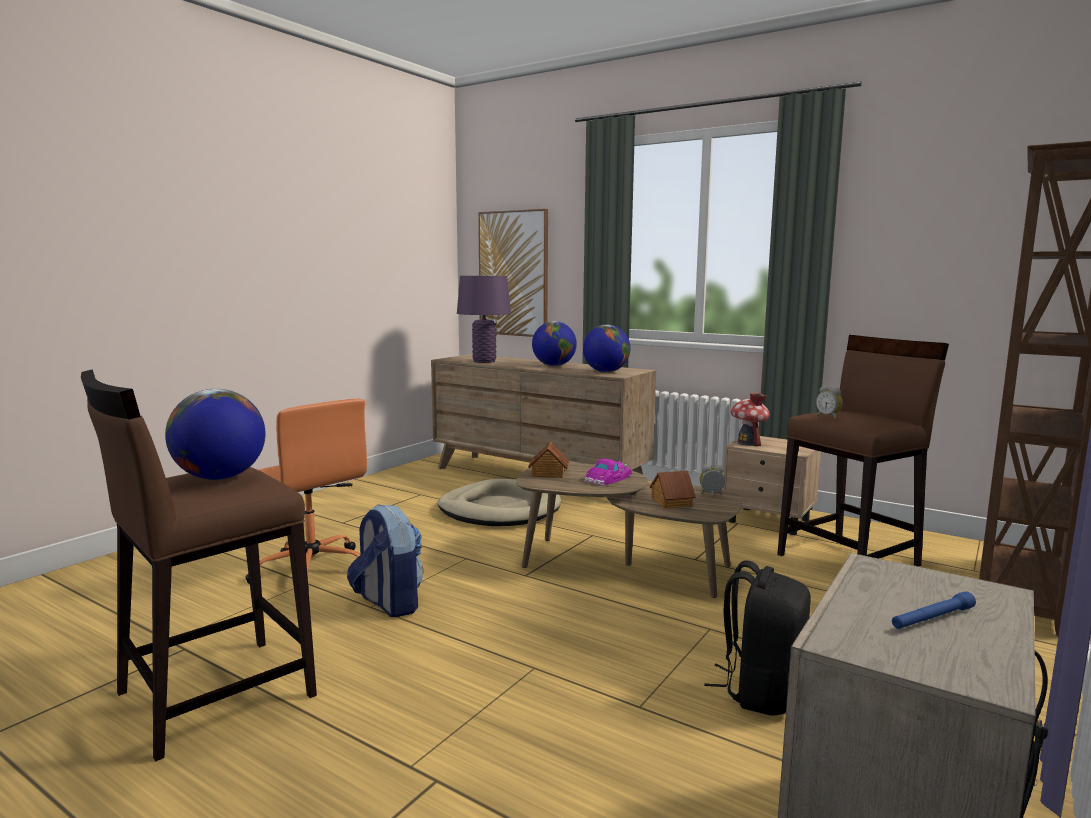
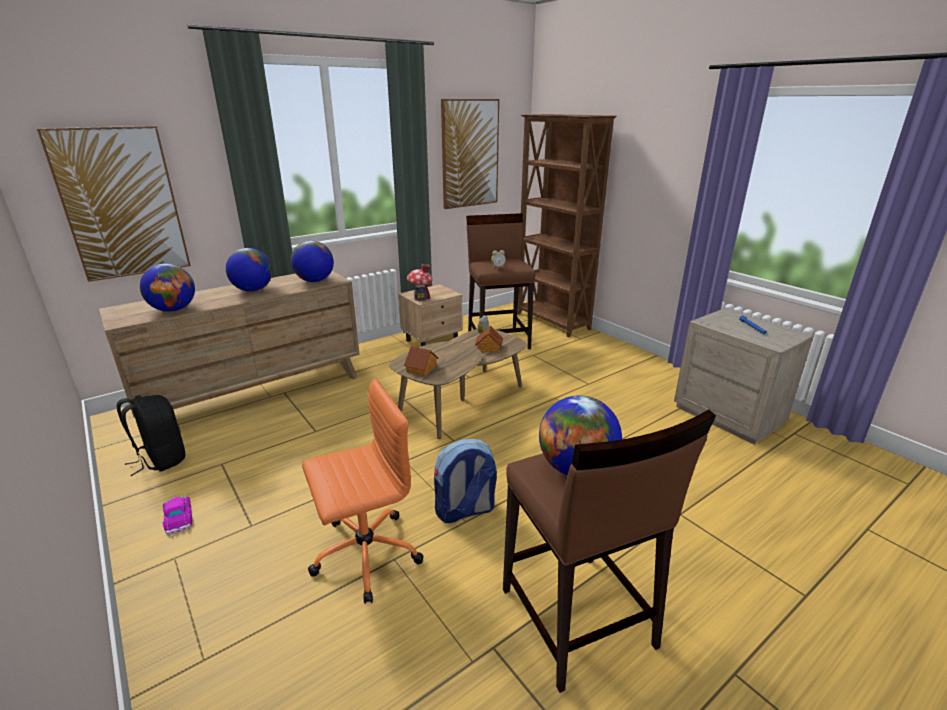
camera: 70 degrees left, 15 degrees up
beige dog bed [438,479,561,526] -> none
purple table lamp [457,276,511,363] -> globe [140,264,195,312]
toy car [584,459,632,485] -> toy car moved to [163,495,192,536]
black backpack [704,560,811,715] -> black backpack moved to [117,395,185,476]
none -> picture [441,99,499,209]

